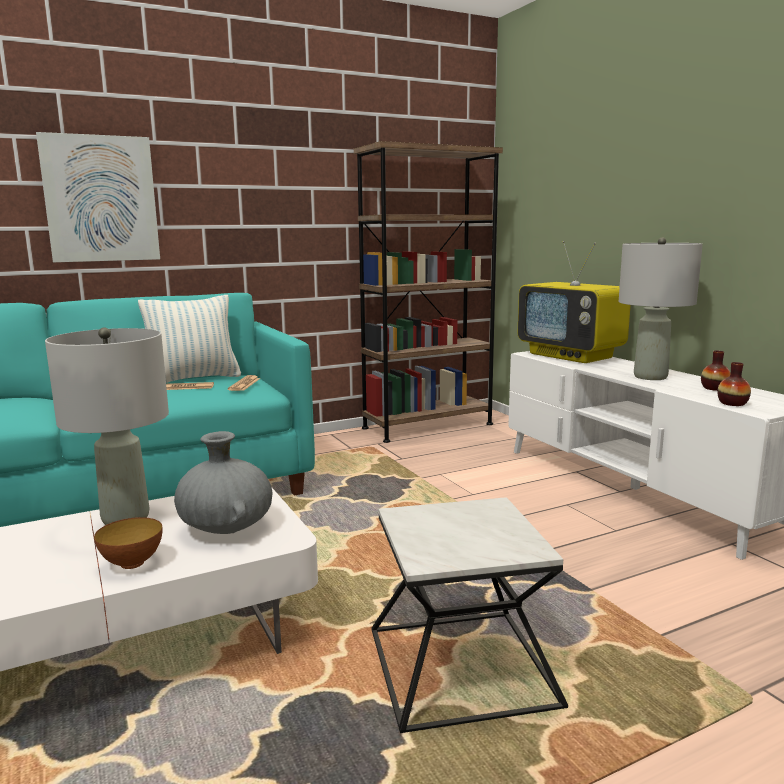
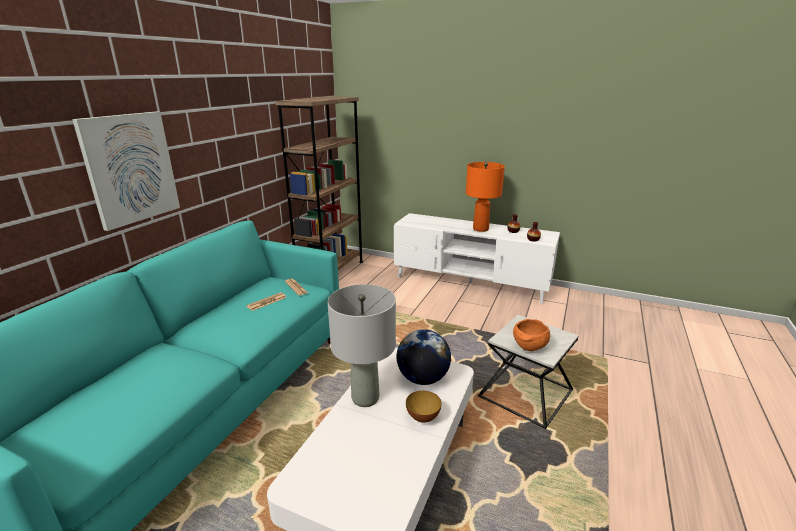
camera: 40 degrees left, 10 degrees up
pillow [138,295,241,383] -> none
grey vase [174,431,272,534] -> globe [397,329,451,385]
television [518,241,631,363] -> none
grey table lamp [619,238,703,380] -> orange table lamp [466,162,505,232]
none -> orange bowl [513,319,550,351]

